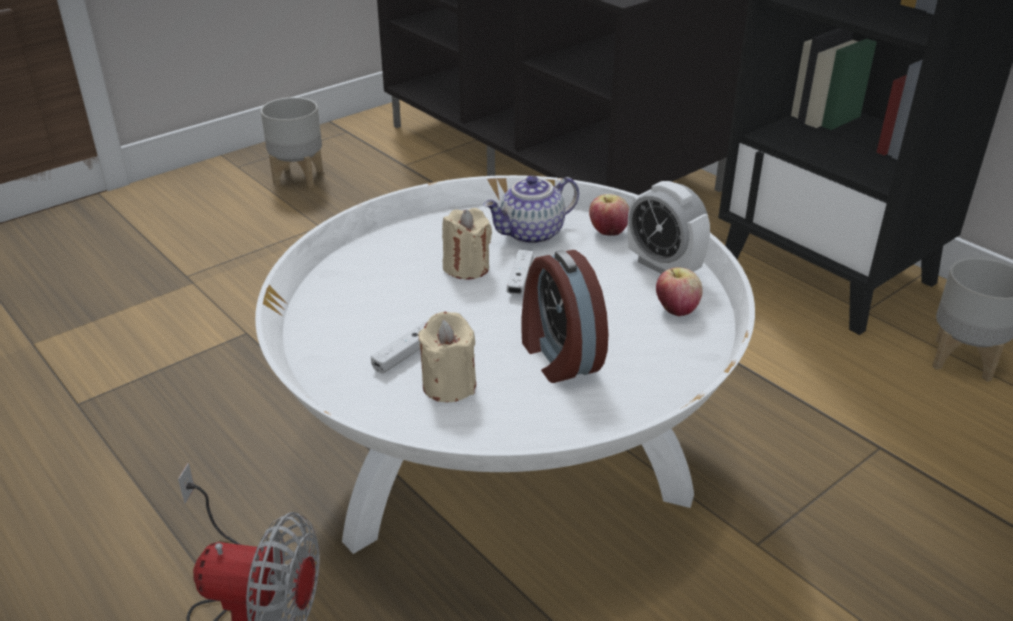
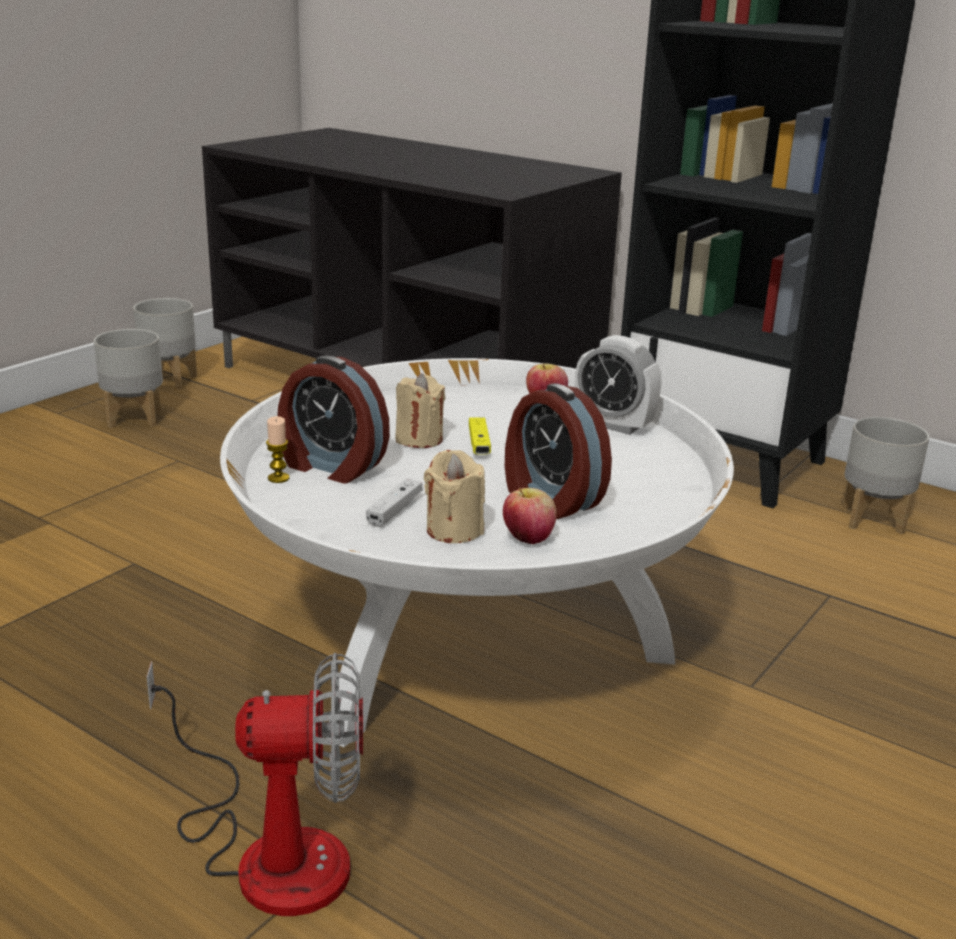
camera: 15 degrees left, 10 degrees down
teapot [483,175,579,245] -> none
white game controller [507,250,534,295] -> yellow game controller [469,417,491,455]
apple [656,267,703,317] -> apple moved to [503,488,557,545]
none -> grey planter [133,298,197,390]
none -> candle [266,416,289,483]
none -> alarm clock [277,356,390,483]

